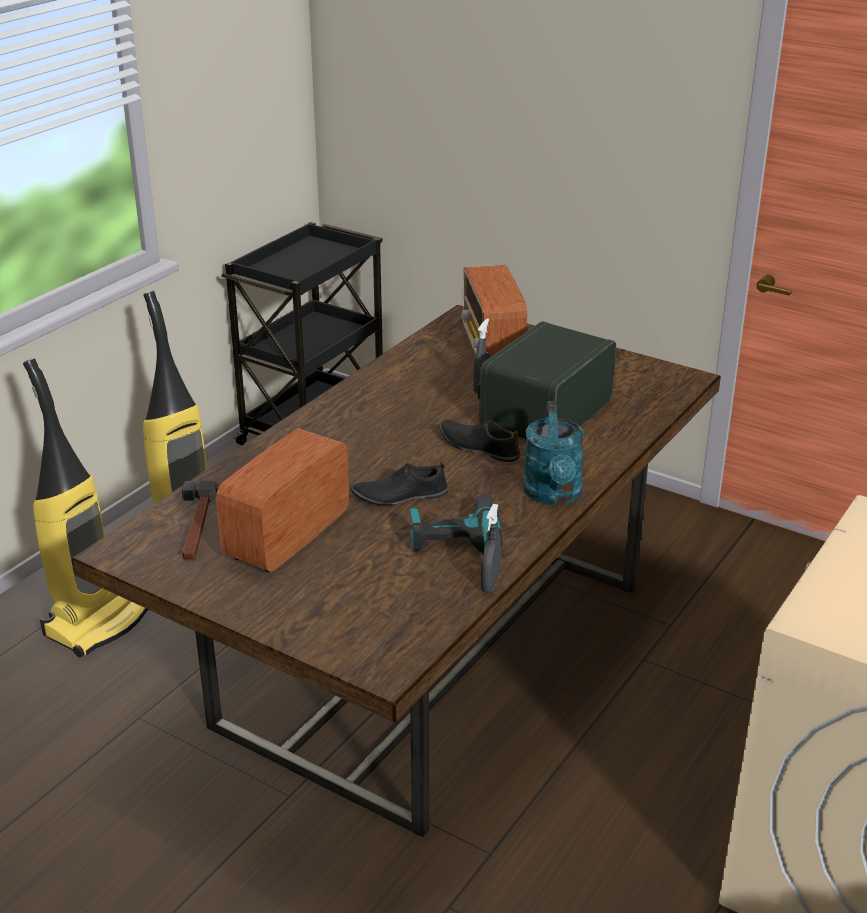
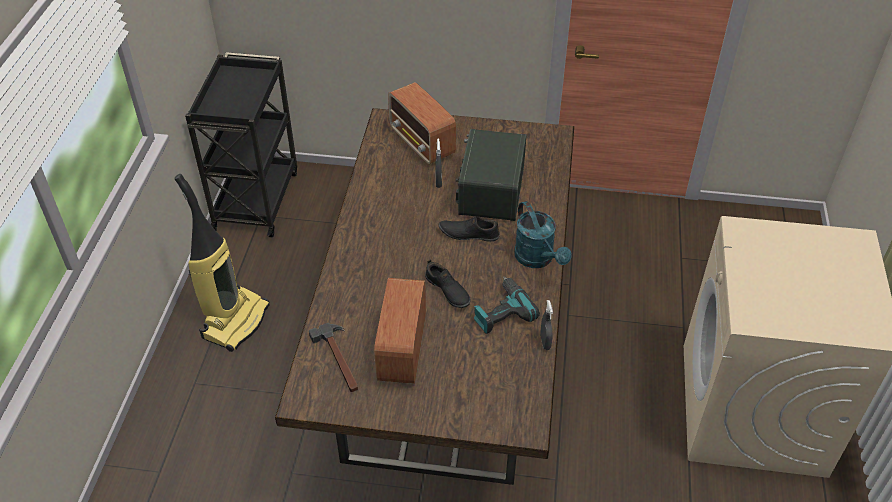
camera: 25 degrees left, 15 degrees up
vacuum cleaner [23,358,149,658] -> none
black shoe [351,462,448,505] -> black shoe turned 90 degrees counterclockwise [425,259,471,308]

